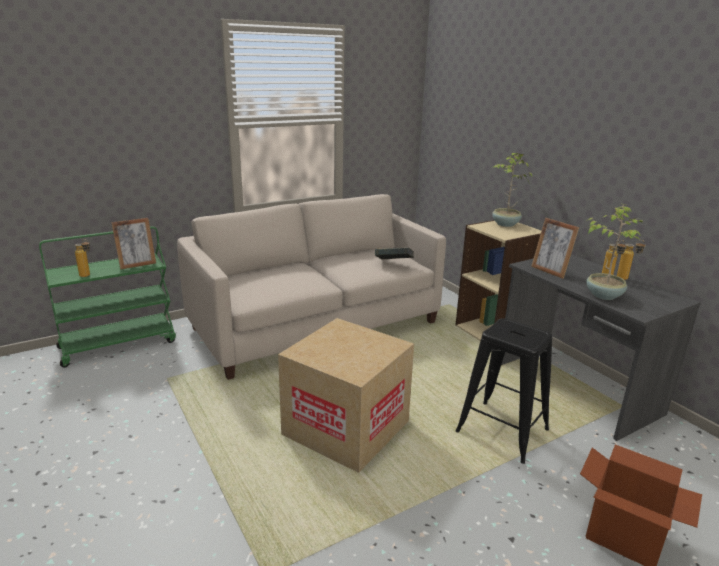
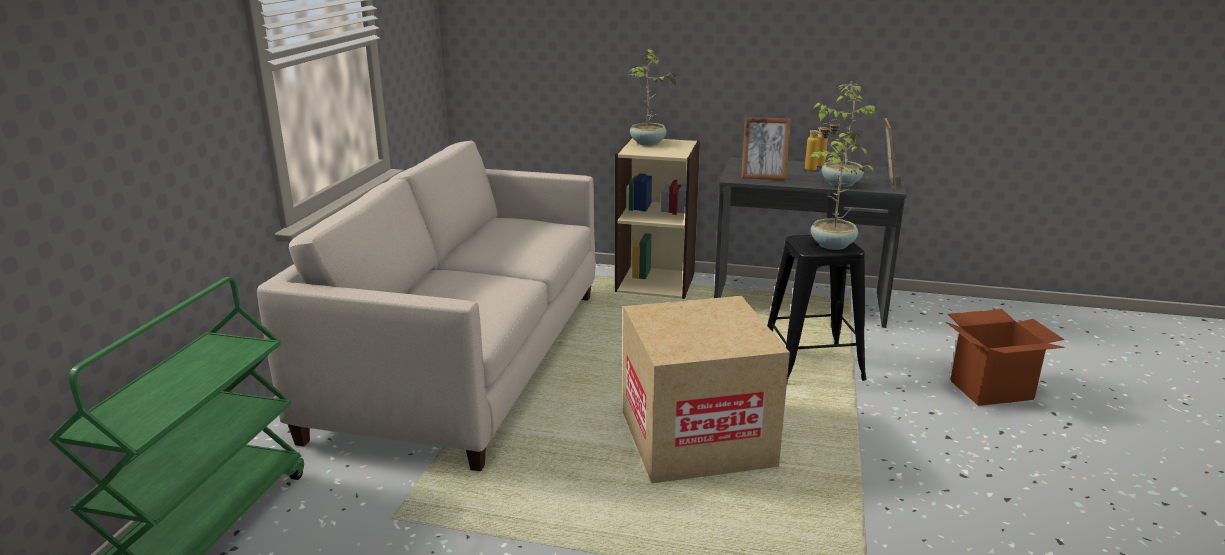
camera: 45 degrees left, 0 degrees up
bottle [75,239,90,277] -> none
picture frame [111,218,156,269] -> picture frame moved to [884,118,896,190]
book [375,248,414,260] -> none
none -> potted plant [810,131,874,250]

